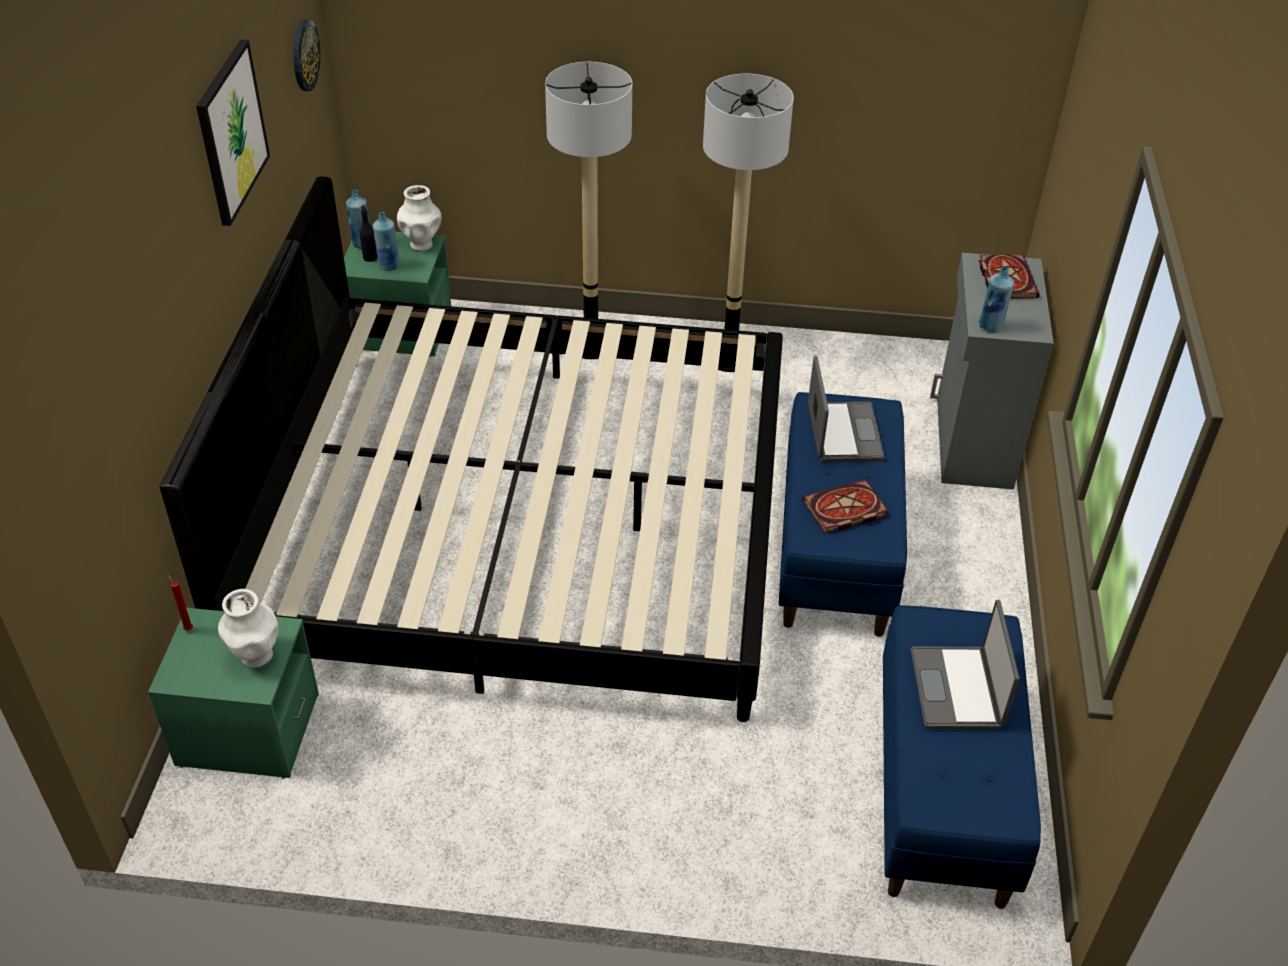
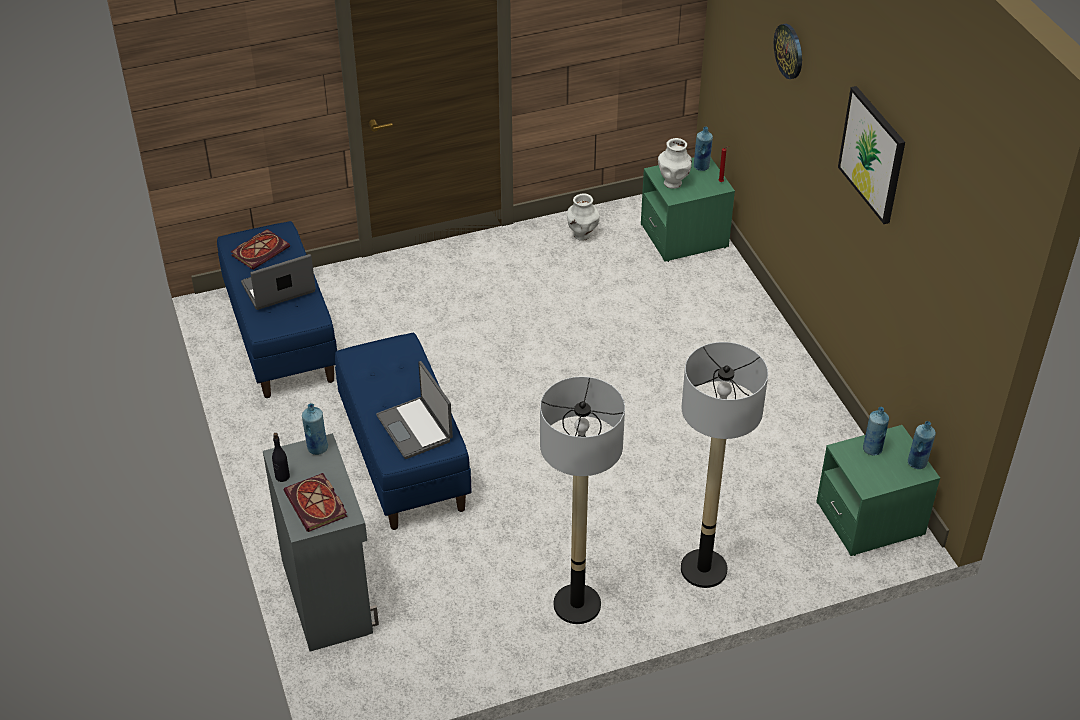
camera: 155 degrees right, 0 degrees up
bed [160,176,783,722] -> none
wall clock [294,19,320,91] -> wall clock moved to [774,24,802,79]
black bottle [360,205,377,262] -> black bottle moved to [272,433,290,482]
white vase [397,185,442,251] -> white vase moved to [567,193,600,241]
book [802,479,888,534] -> book moved to [230,229,290,270]
laptop [911,600,1020,730] -> laptop turned 90 degrees counterclockwise [241,254,316,310]
none -> blue bottle [694,127,713,171]

